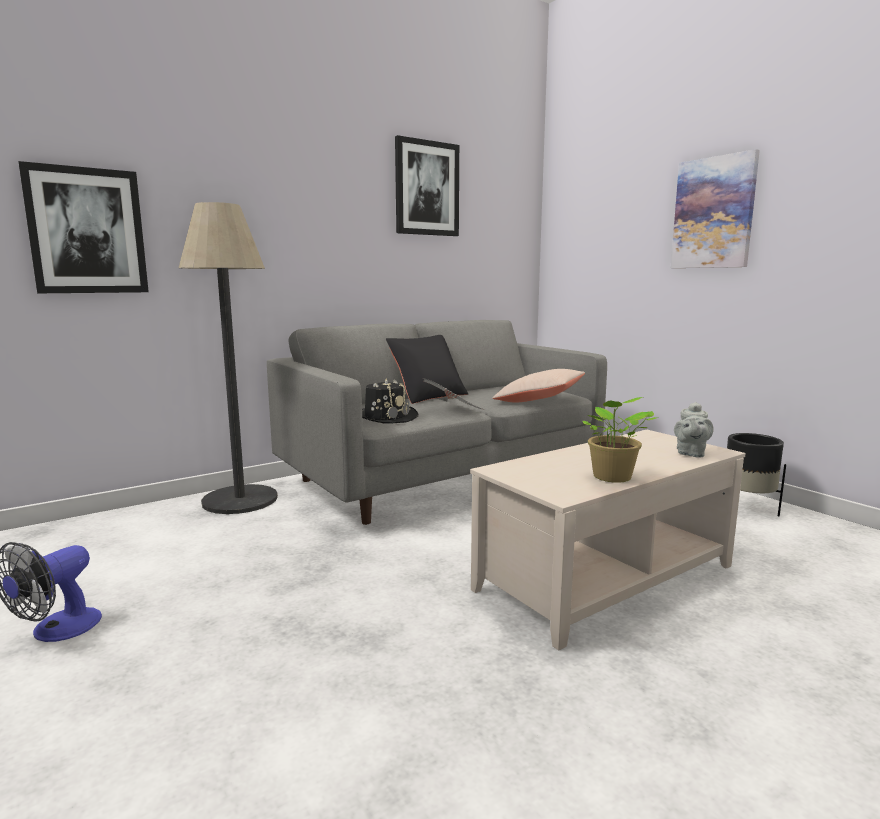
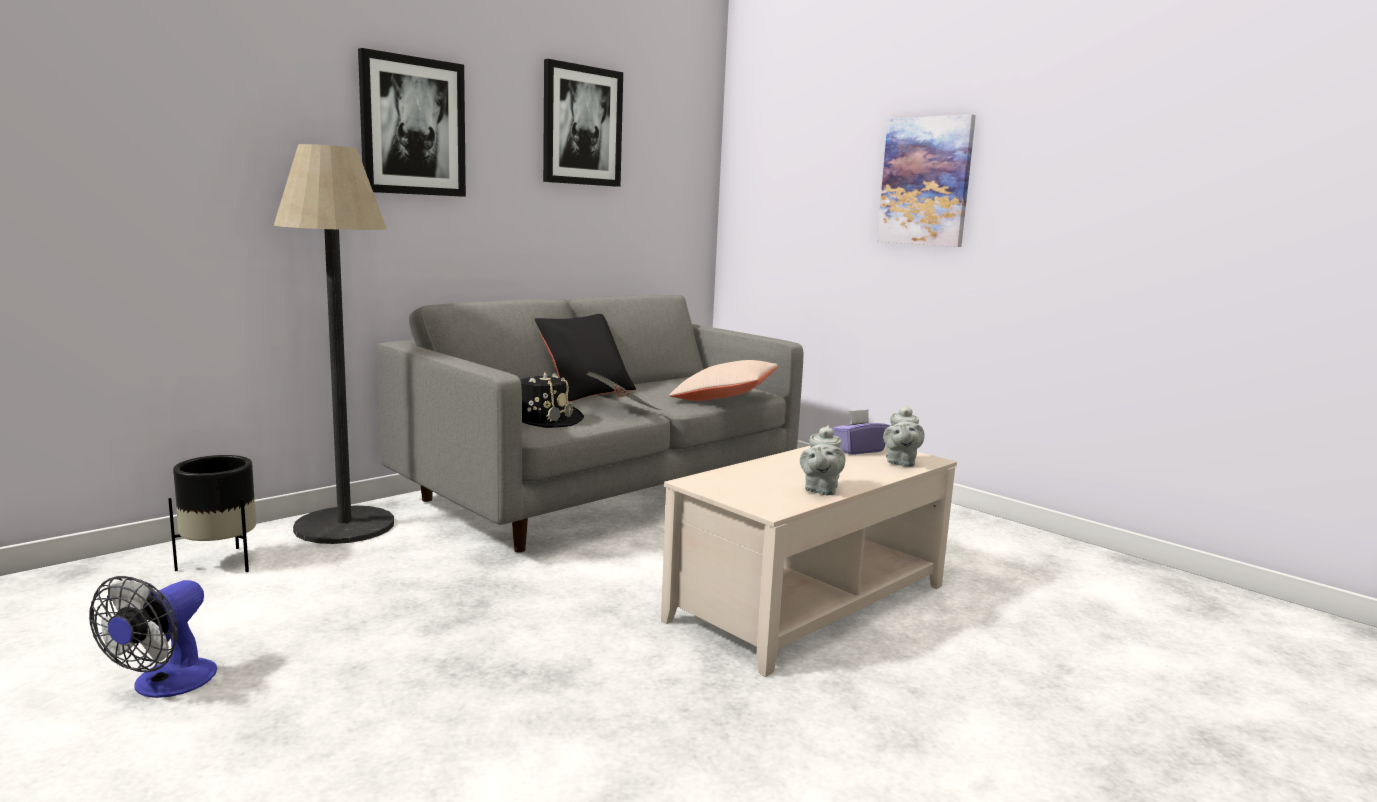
camera: 10 degrees left, 0 degrees up
picture [18,161,149,293] -> picture moved to [358,48,466,197]
potted plant [582,397,657,483] -> grey teapot [800,425,845,495]
black planter [727,433,786,516] -> black planter moved to [168,455,256,572]
none -> purple tissue box [832,409,890,455]

